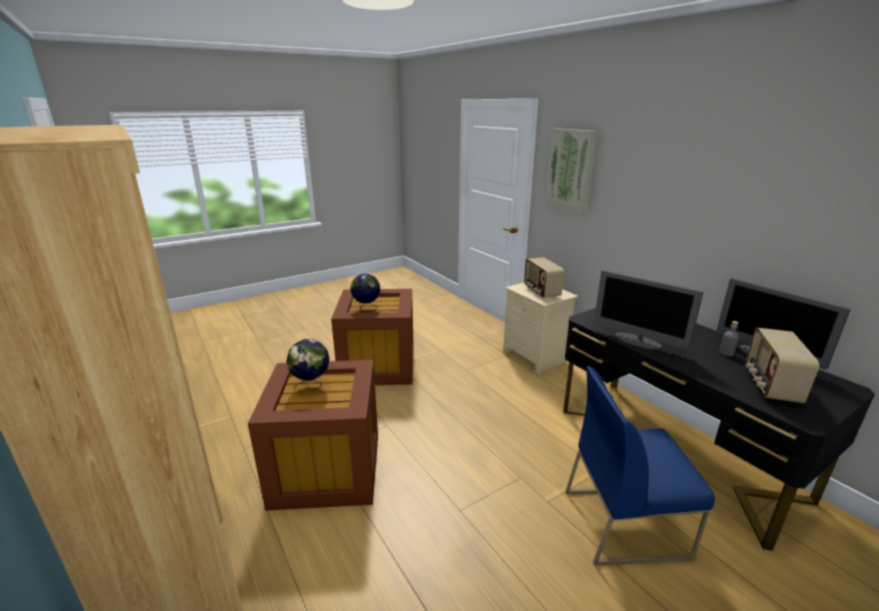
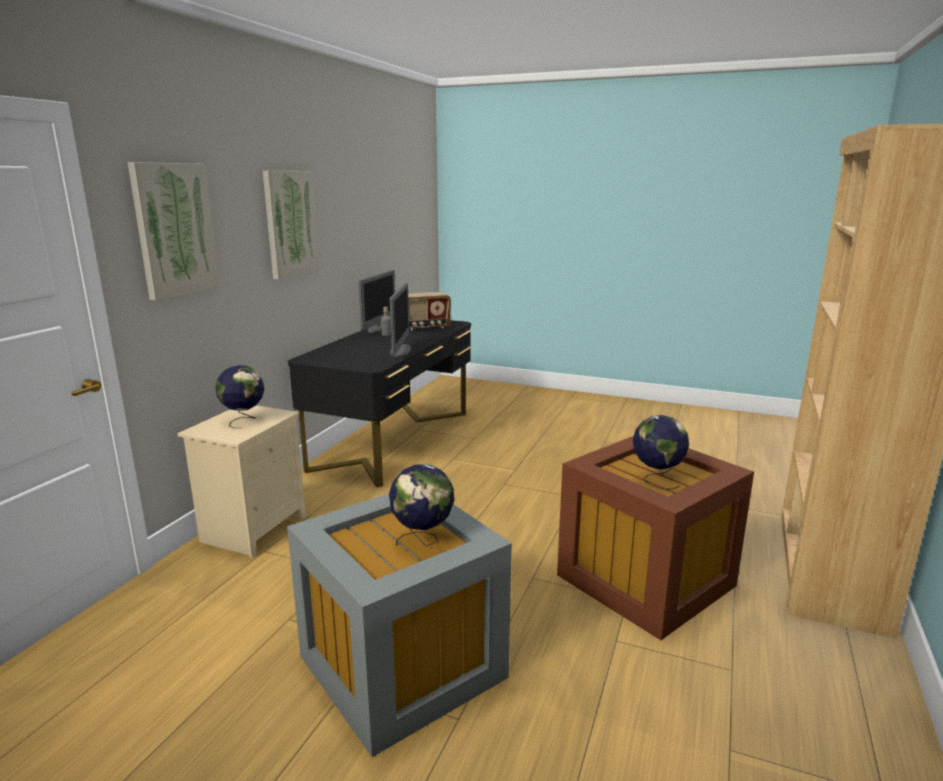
camera: 125 degrees left, 5 degrees down
brown storage box [331,289,414,385] -> grey storage box [287,493,512,757]
radio [524,257,565,298] -> globe [215,365,264,428]
blue chair [565,366,715,565] -> none
none -> picture [263,171,320,279]

